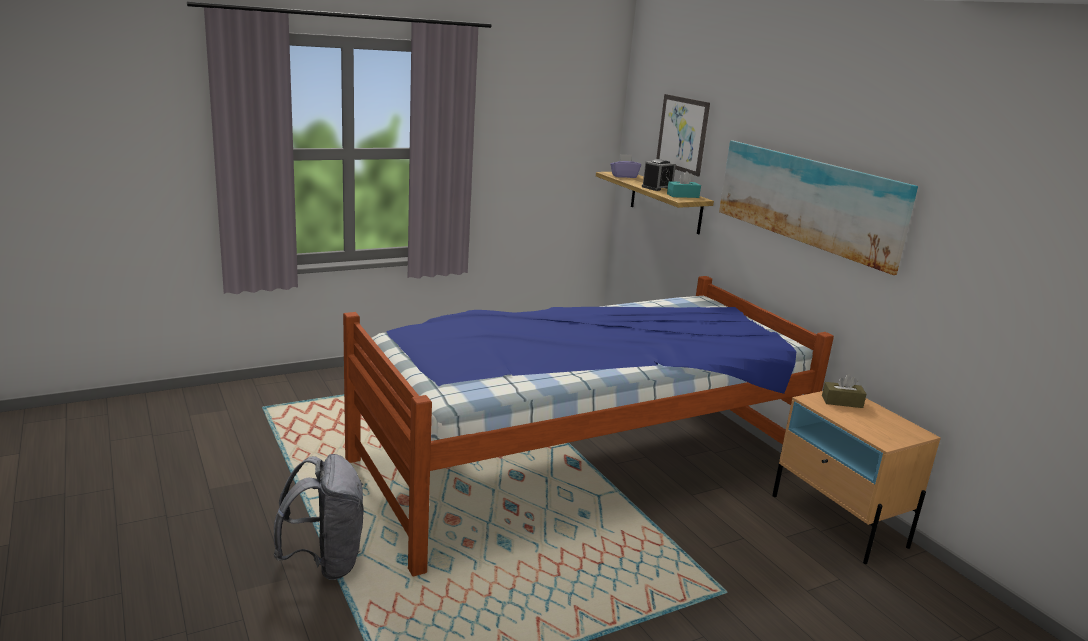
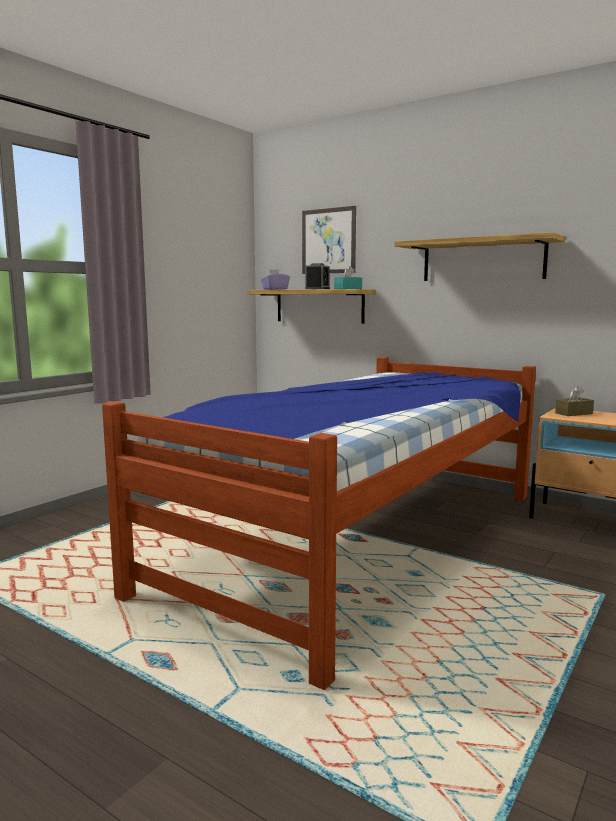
camera: 25 degrees left, 10 degrees down
grey backpack [273,454,364,580] -> none
picture [719,141,918,275] -> shelf [395,232,565,281]

